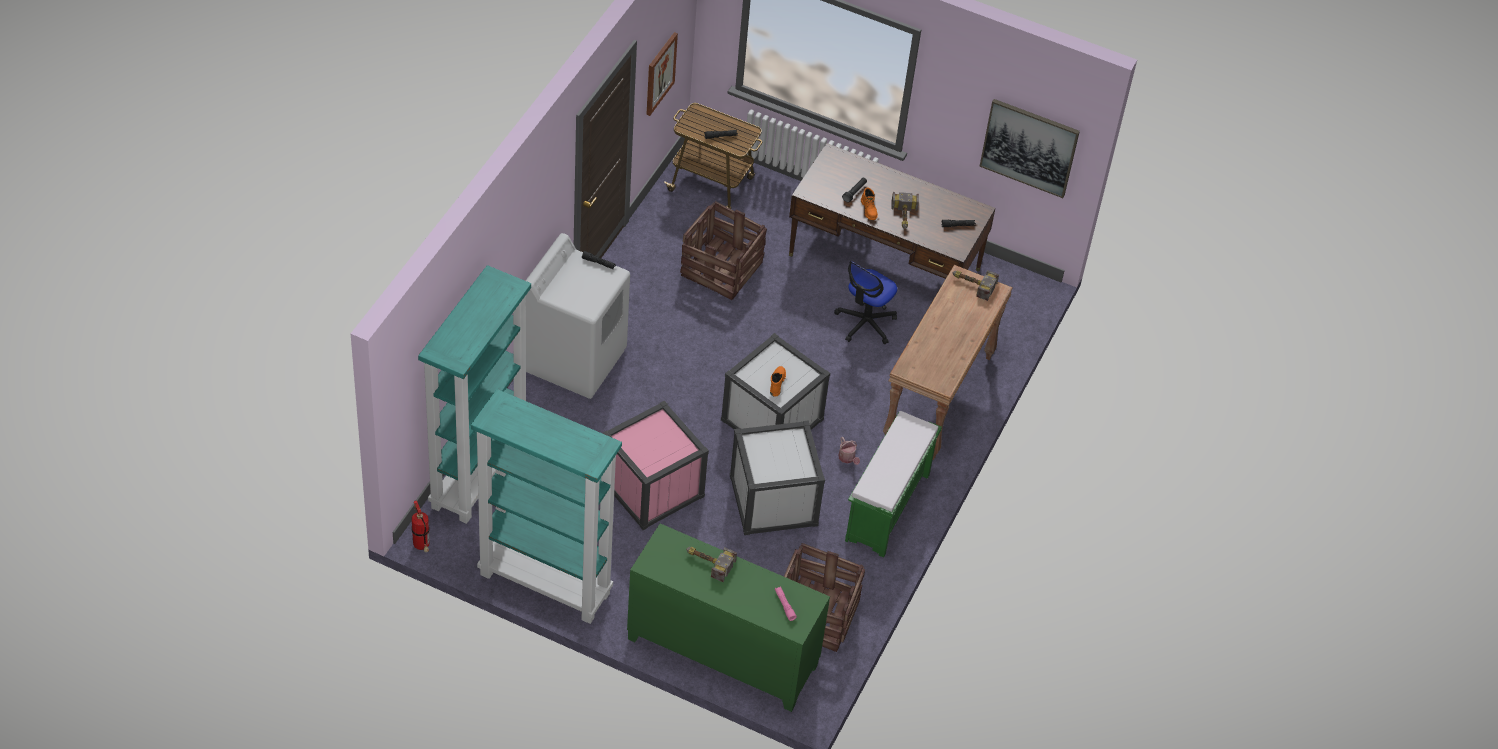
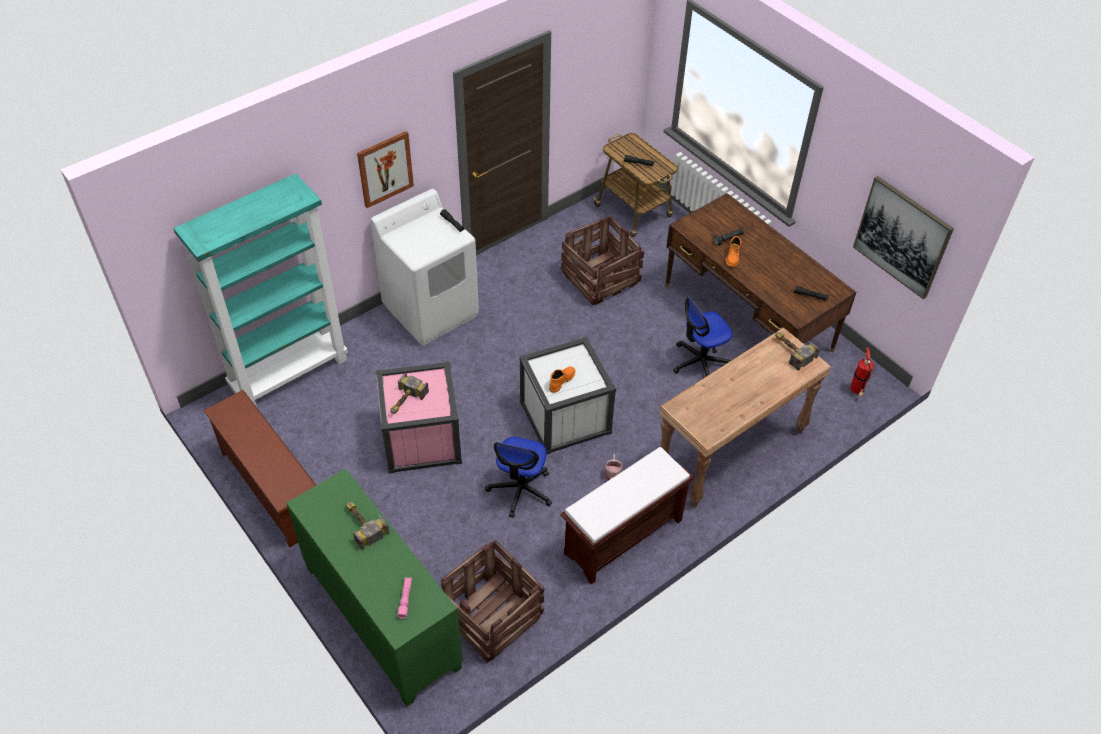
camera: 30 degrees right, 0 degrees up
fire extinguisher [411,501,430,552] -> fire extinguisher moved to [850,347,874,397]
turquoise bookcase [471,389,622,624] -> brown shoe rack [203,390,316,548]
picture [646,32,678,116] -> picture moved to [357,131,414,208]
white storage box [730,420,825,535] -> office chair [485,437,552,518]
green bench [845,411,942,558] -> brown bench [560,447,694,584]
hammer [891,192,919,229] -> hammer moved to [390,373,429,414]

